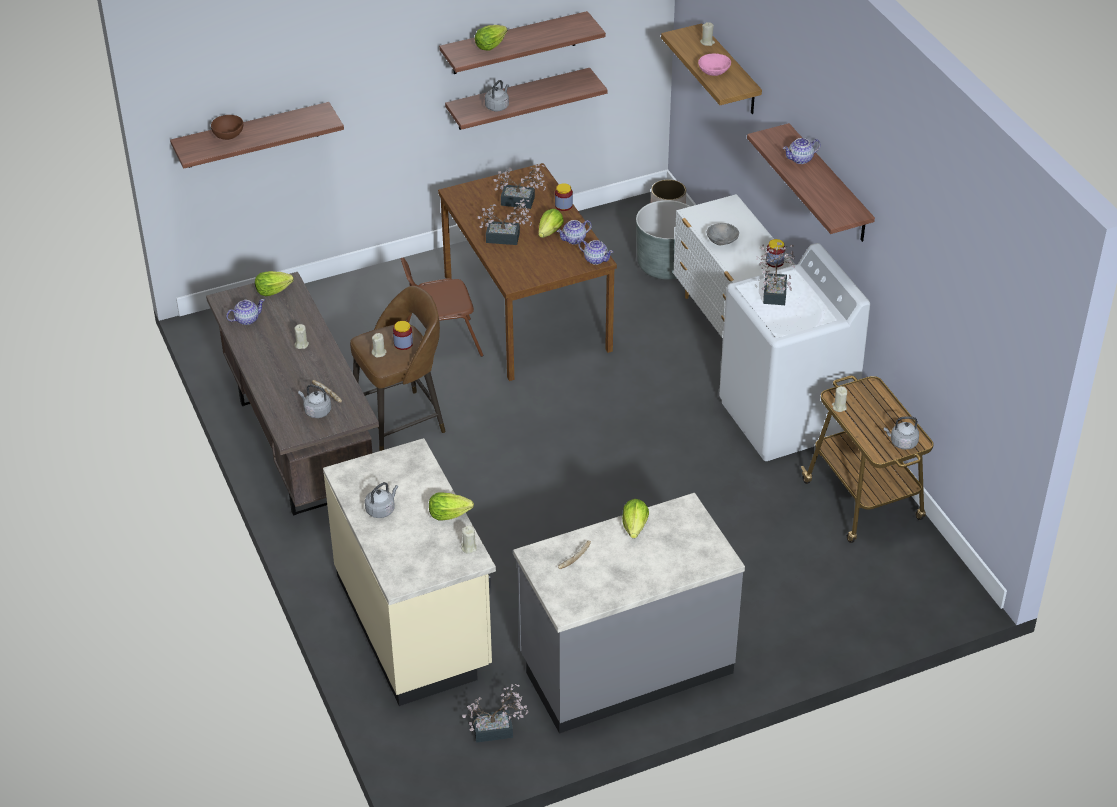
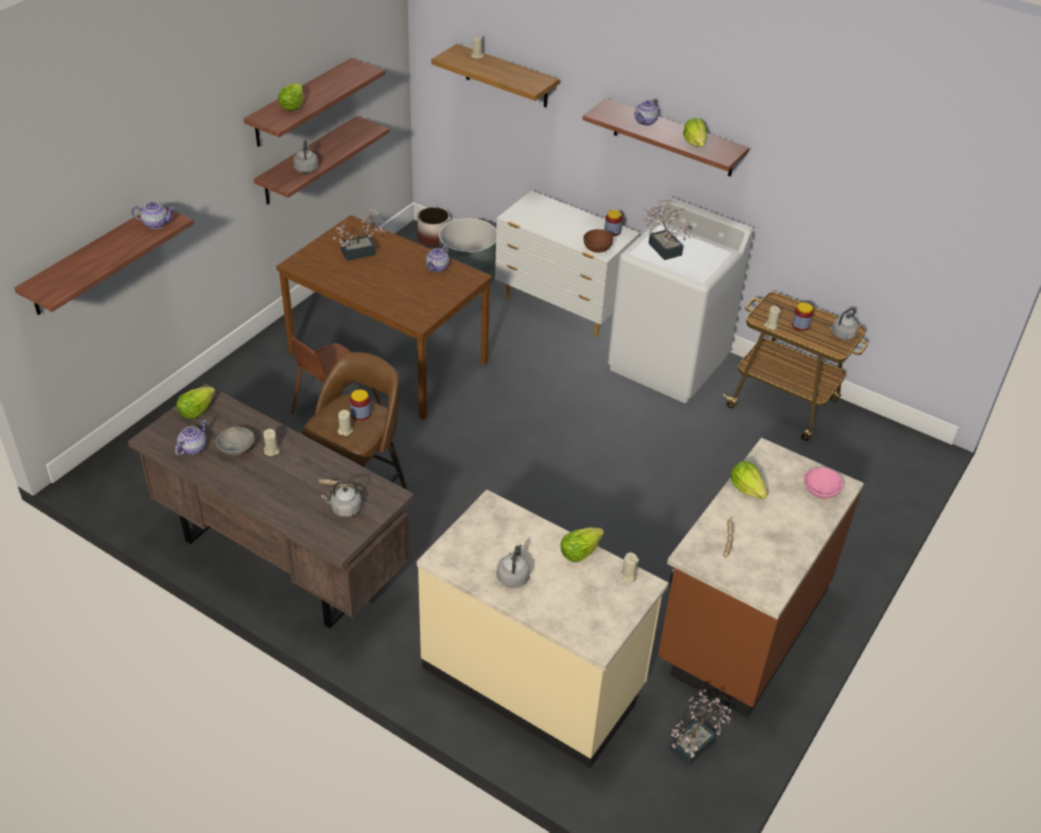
camera: 35 degrees left, 0 degrees up
brown bowl [211,115,243,140] -> brown bowl moved to [583,229,613,253]
potted plant [478,198,532,245] -> none
grey counter [513,493,745,734] -> brown counter [658,438,864,717]
lettuce [539,209,564,238] -> lettuce moved to [683,118,707,147]
jar [555,183,573,211] -> jar moved to [792,302,814,331]
teapot [579,240,613,265] -> teapot moved to [132,202,175,229]
pink bowl [698,54,731,76] -> pink bowl moved to [804,467,844,499]
grey bowl [707,223,739,246] -> grey bowl moved to [216,427,255,456]

